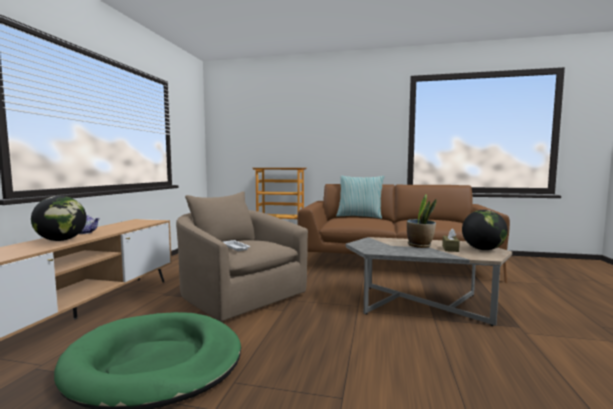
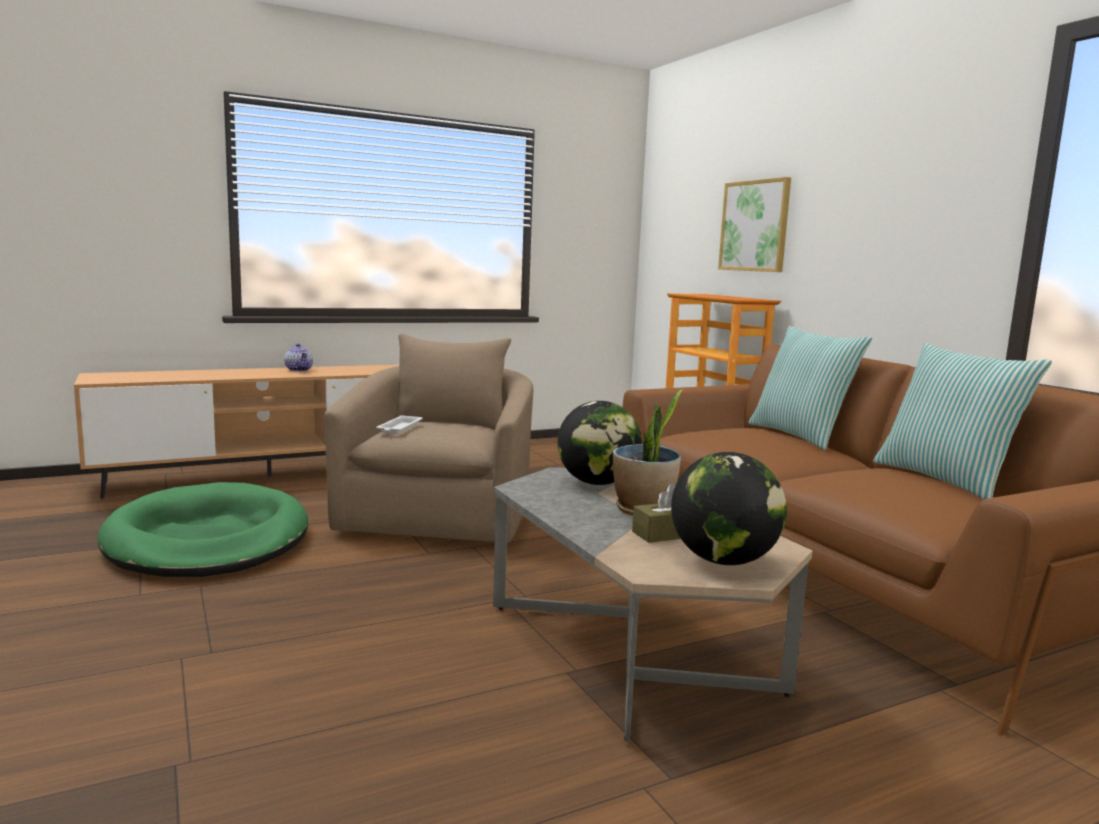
camera: 50 degrees right, 5 degrees up
globe [31,196,87,241] -> globe moved to [557,401,642,485]
none -> picture [718,177,791,272]
none -> pillow [873,343,1052,500]

